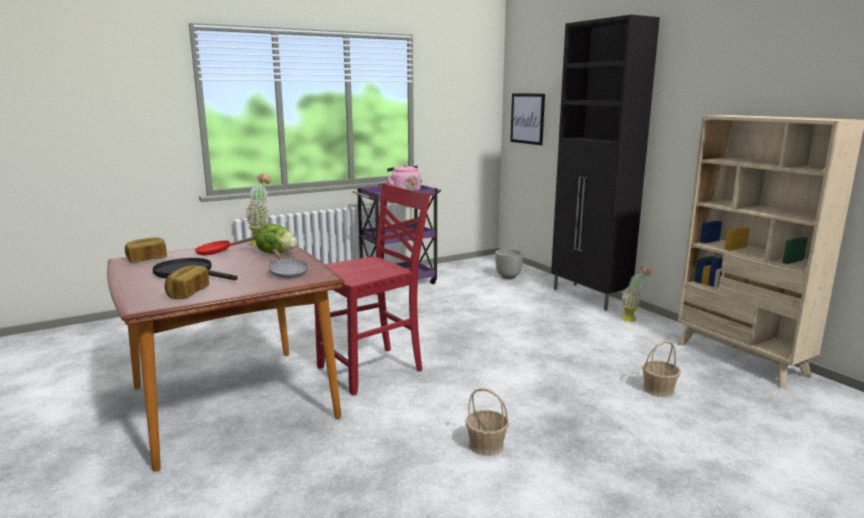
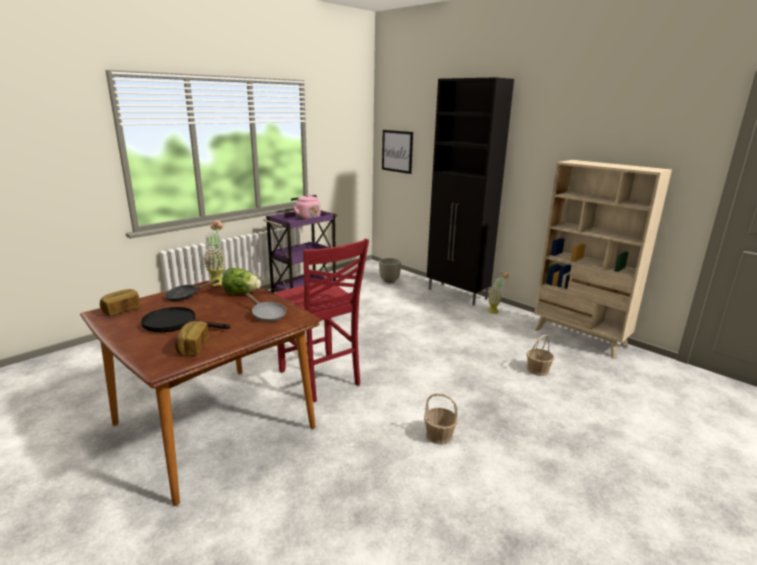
camera: 15 degrees left, 5 degrees up
red frying pan [195,236,255,255] -> black frying pan [164,279,219,302]
red chair [314,183,430,395] -> red chair turned 105 degrees clockwise [274,238,369,402]

